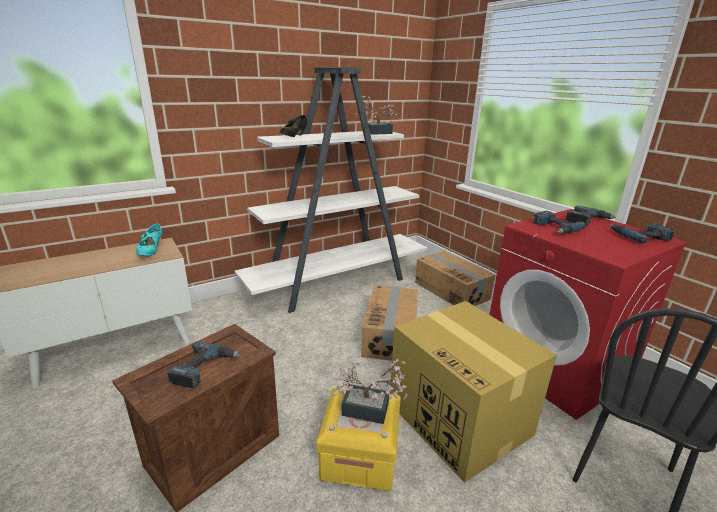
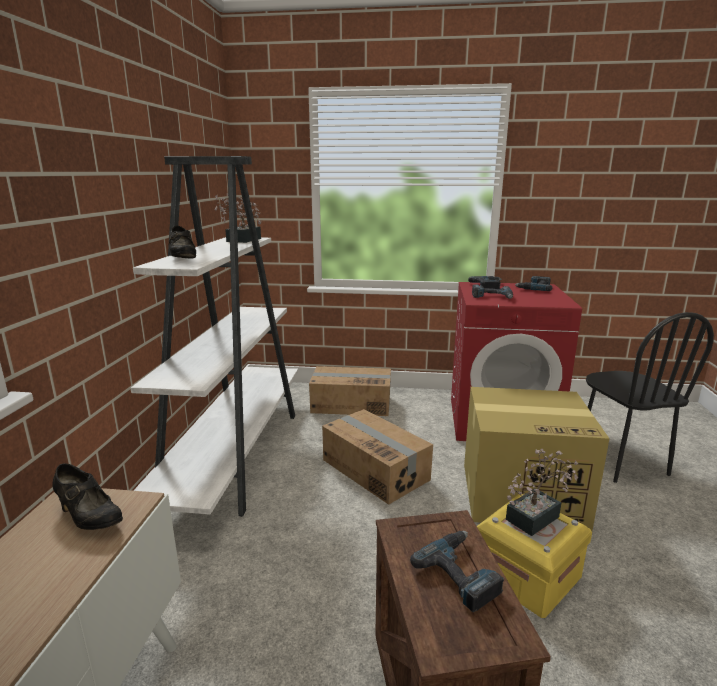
camera: 50 degrees left, 5 degrees down
turquoise shoe [136,224,162,256] -> black shoe [52,463,123,530]

